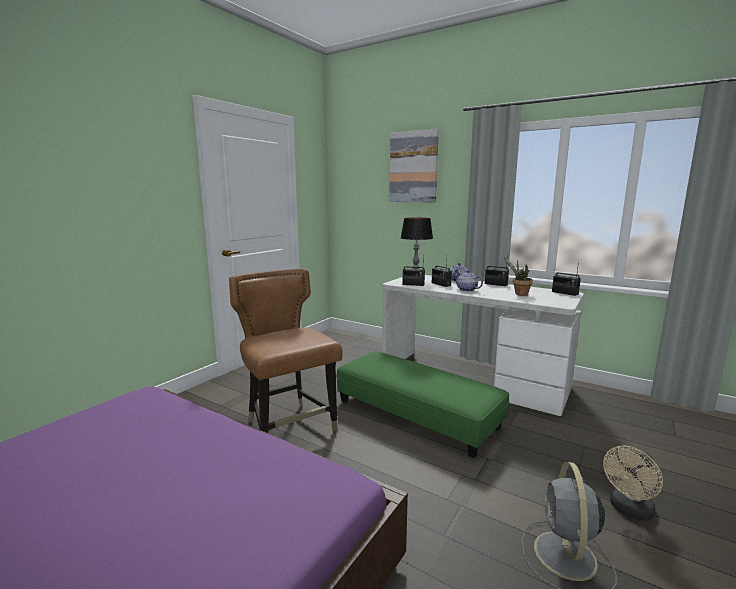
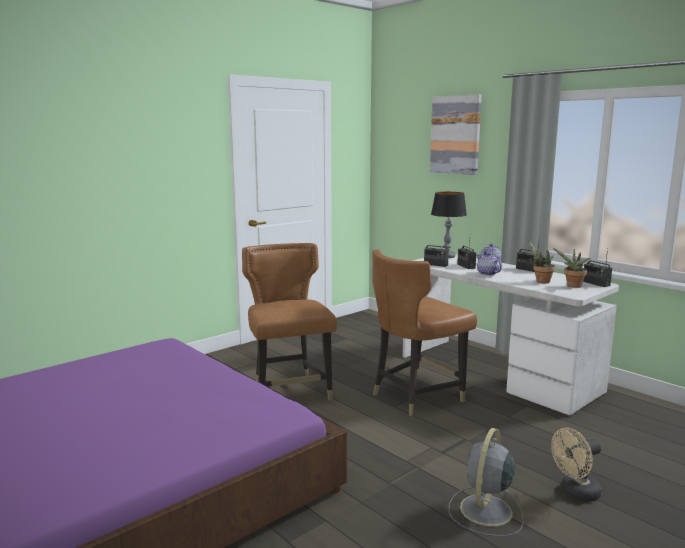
camera: 15 degrees right, 0 degrees up
green ottoman [337,351,509,458] -> brown chair [372,249,477,416]
none -> potted plant [553,248,590,288]

